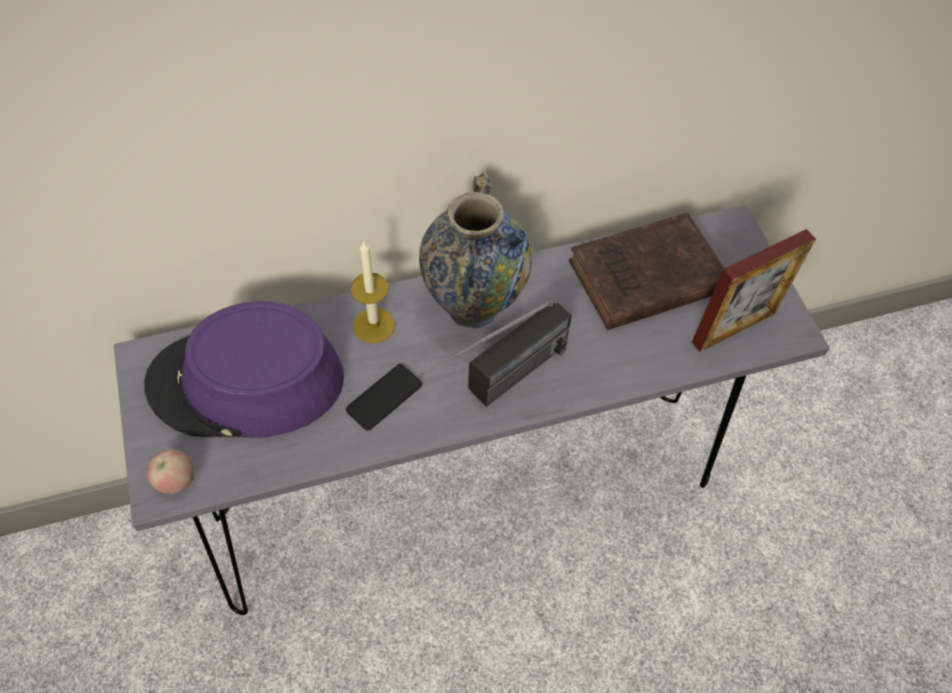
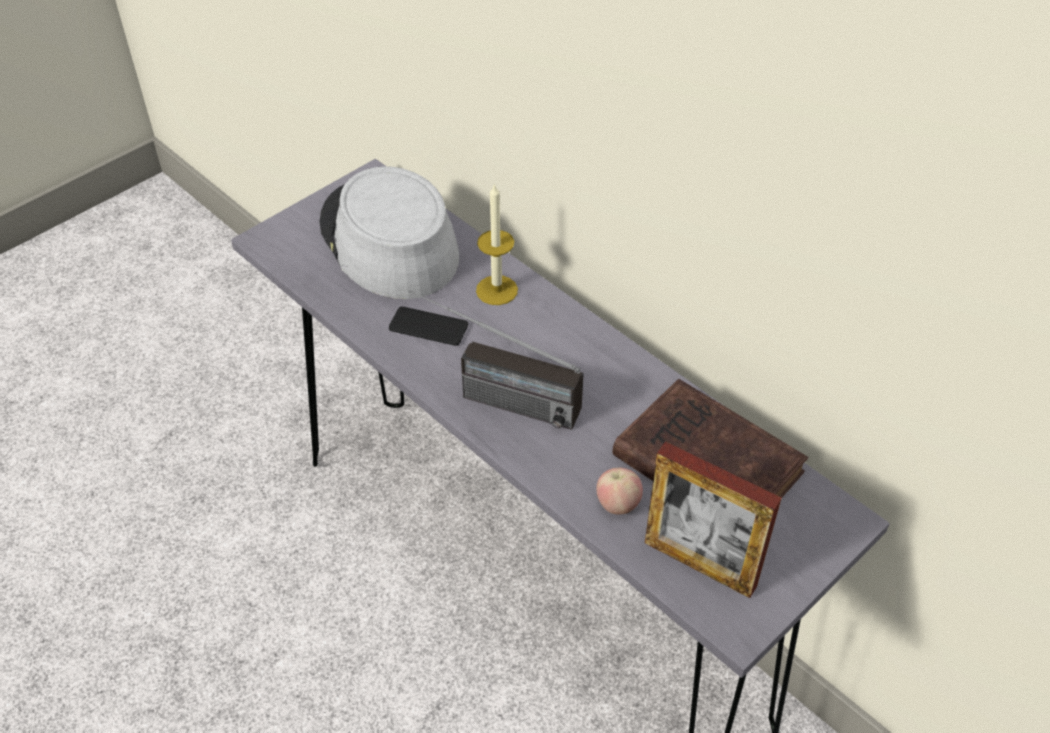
camera: 65 degrees right, 10 degrees down
purple hat [144,301,344,438] -> grey hat [319,166,459,299]
apple [147,449,193,494] -> apple moved to [596,468,643,515]
vase [419,171,532,329] -> none

